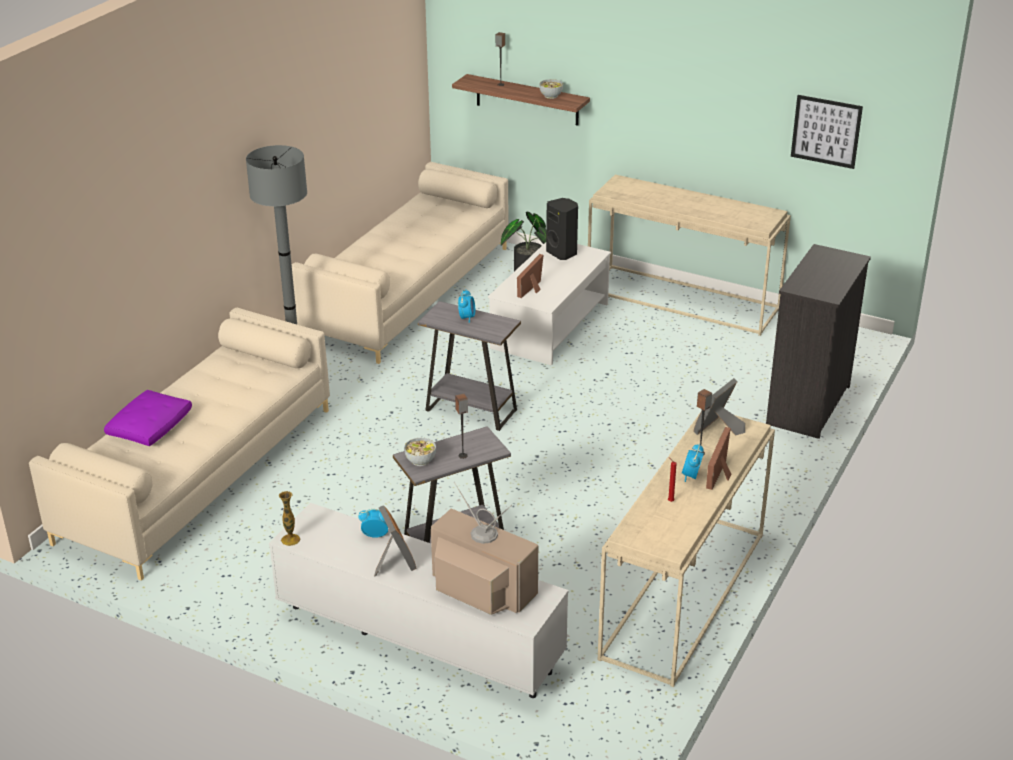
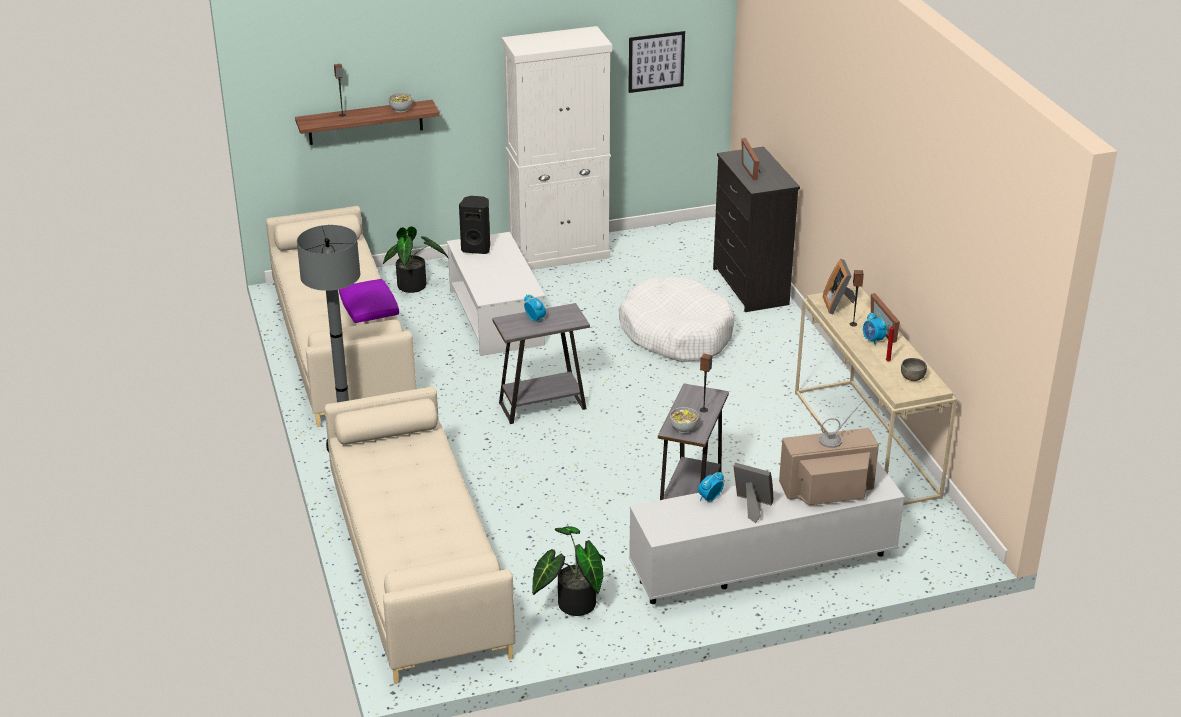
camera: 45 degrees left, 0 degrees up
purple pillow [104,390,192,446] -> purple pillow moved to [339,279,399,323]
vase [279,491,300,546] -> none
picture frame [517,254,543,298] -> picture frame moved to [742,138,761,180]
beige console table [588,175,791,336] -> white cabinet [502,26,612,270]
none -> potted plant [532,526,605,616]
none -> white dog bed [619,277,734,362]
none -> grey bowl [901,358,927,381]

